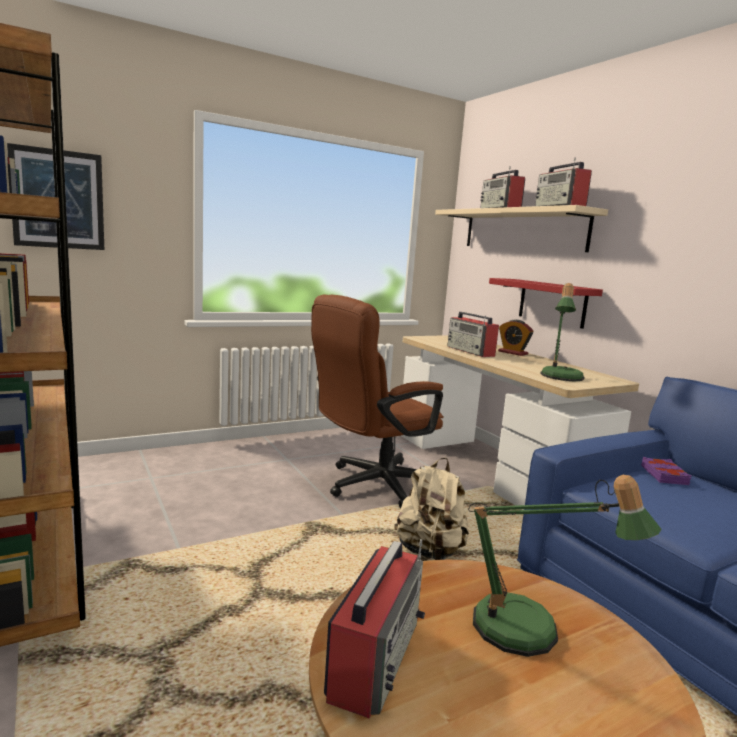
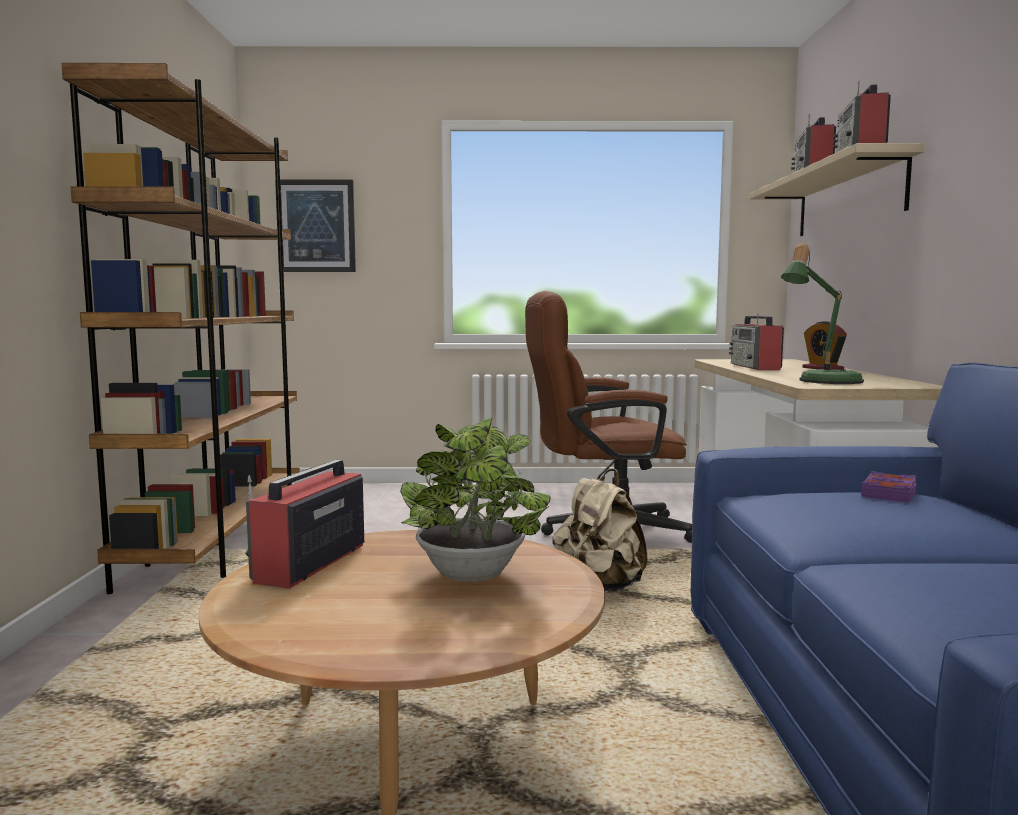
camera: 30 degrees right, 5 degrees down
radio [324,539,425,718] -> radio turned 150 degrees clockwise [245,460,364,589]
table lamp [468,475,662,657] -> potted plant [400,417,551,582]
red shelf [489,278,603,329] -> none

